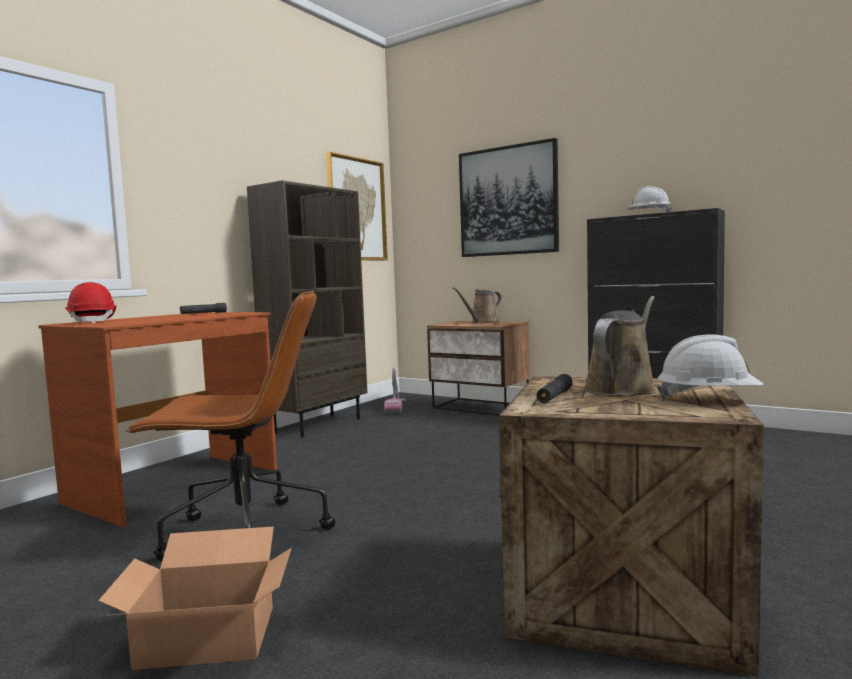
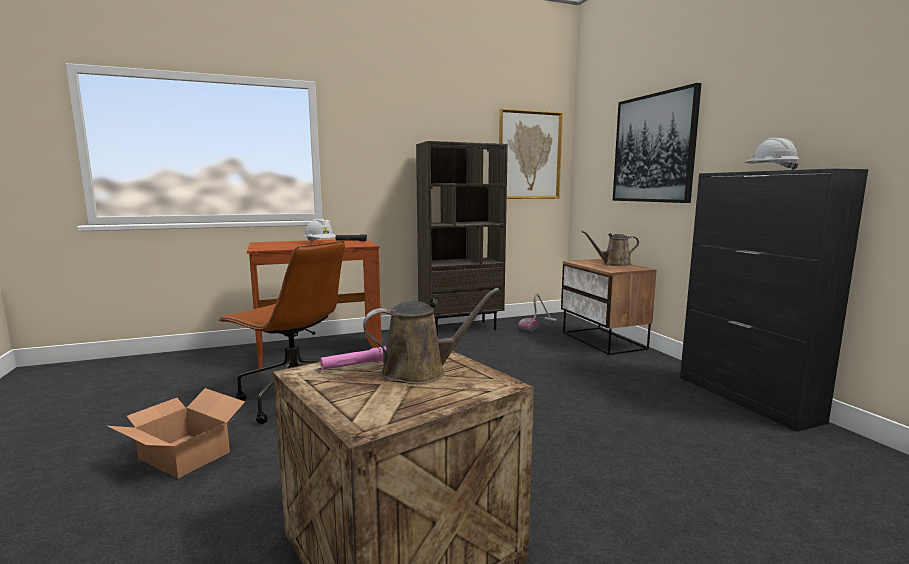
camera: 35 degrees right, 5 degrees up
red hard hat [65,282,116,323] -> none
black flashlight [537,374,573,403] -> pink flashlight [320,346,386,370]
white hard hat [656,334,764,400] -> white hard hat moved to [304,219,336,242]

